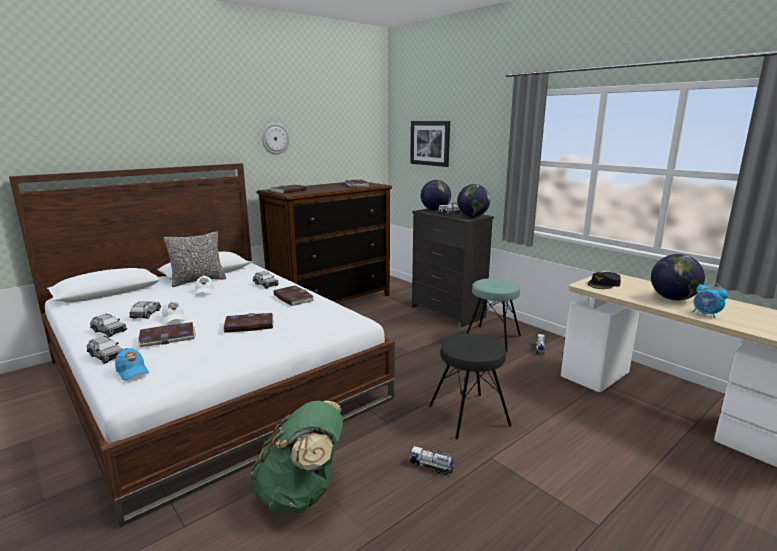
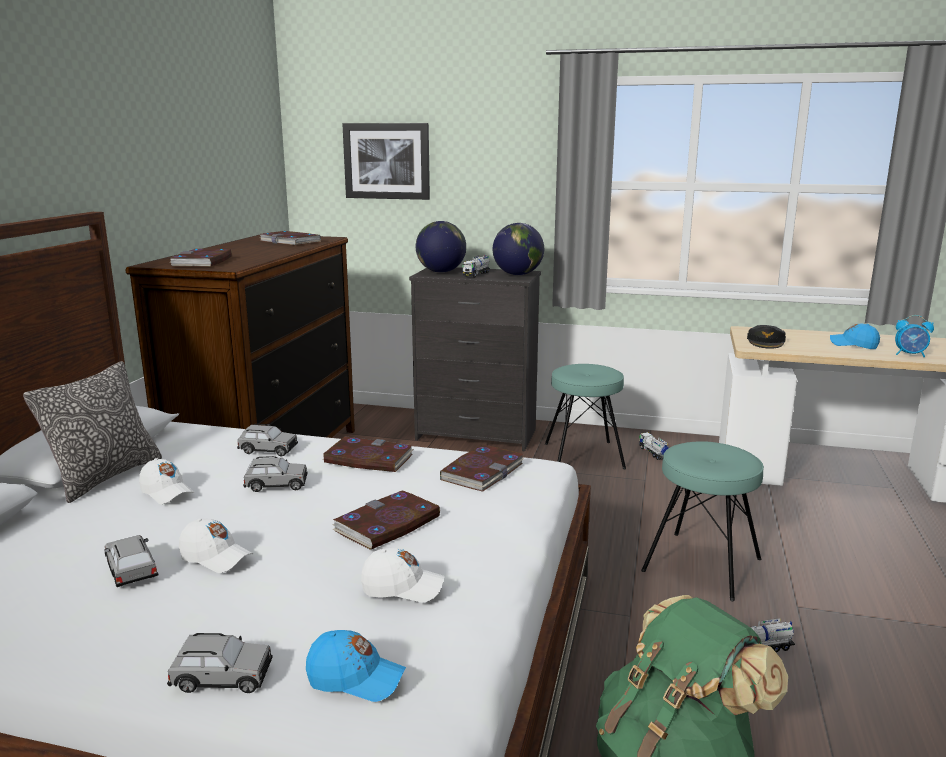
camera: 35 degrees left, 0 degrees up
grey toy car [90,314,127,337] -> grey toy car moved to [243,456,307,492]
book [138,322,196,347] -> book moved to [440,444,524,492]
wall clock [262,123,290,155] -> none
black stool [429,333,512,440] -> turquoise stool [641,441,764,601]
globe [651,254,705,300] -> blue cap [830,324,880,349]
none -> white cap [361,548,445,602]

